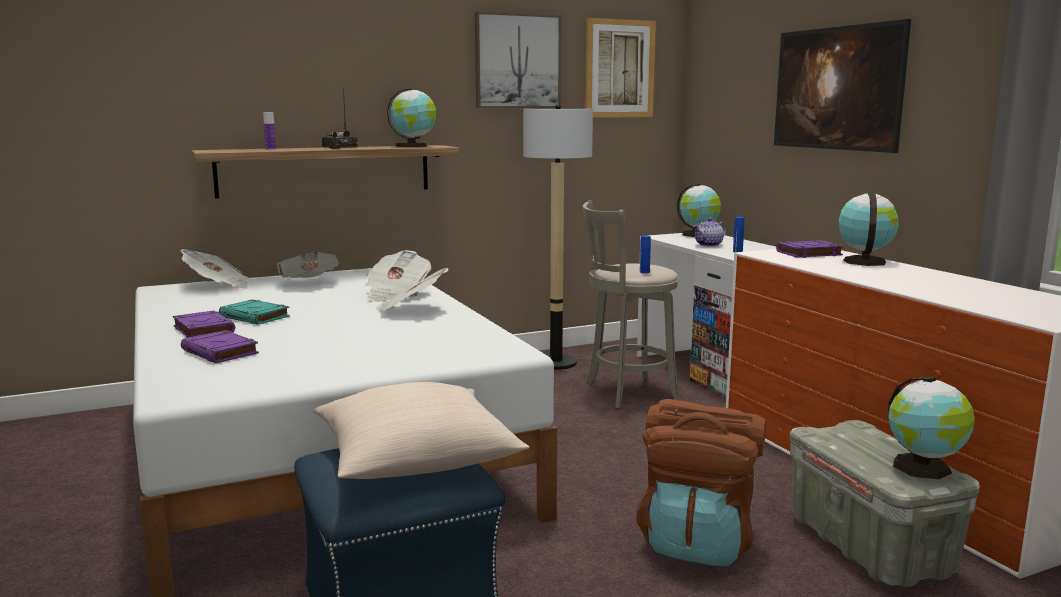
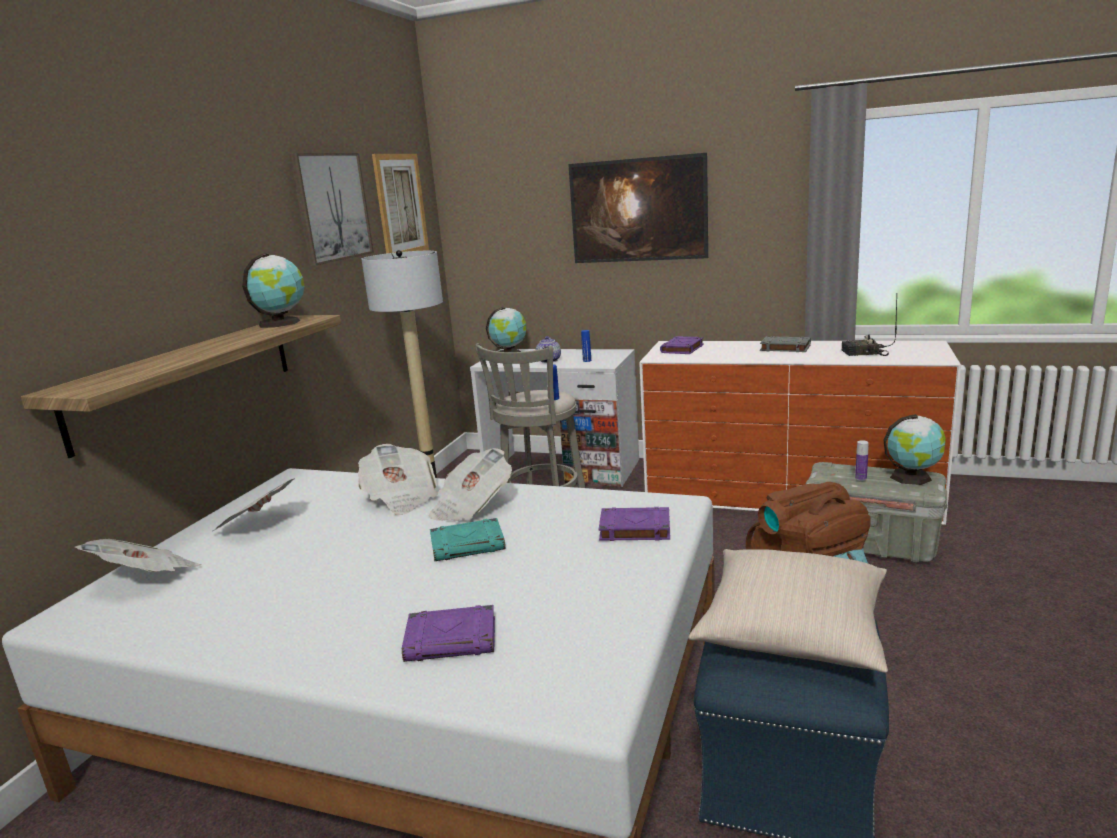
camera: 45 degrees left, 5 degrees up
purple book [173,311,235,338] -> purple book moved to [598,507,670,541]
turquoise book [219,299,290,325] -> turquoise book moved to [430,518,505,561]
bottle [263,112,276,150] -> bottle moved to [855,440,869,481]
radio [322,87,358,149] -> radio moved to [842,297,897,356]
globe [839,192,899,266] -> none
none -> grey book [760,336,811,352]

